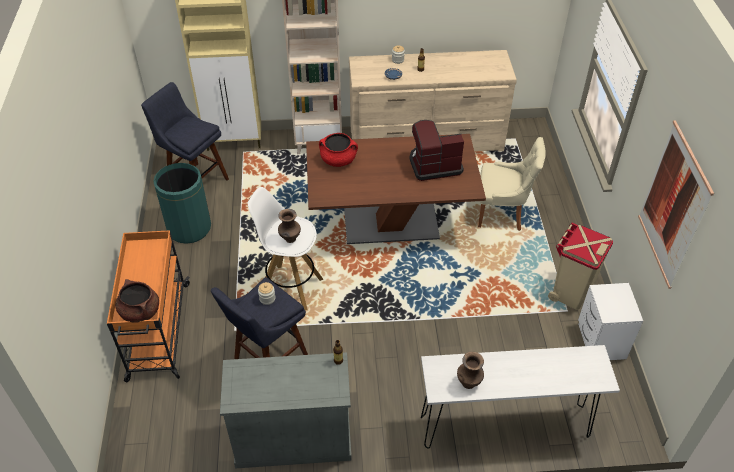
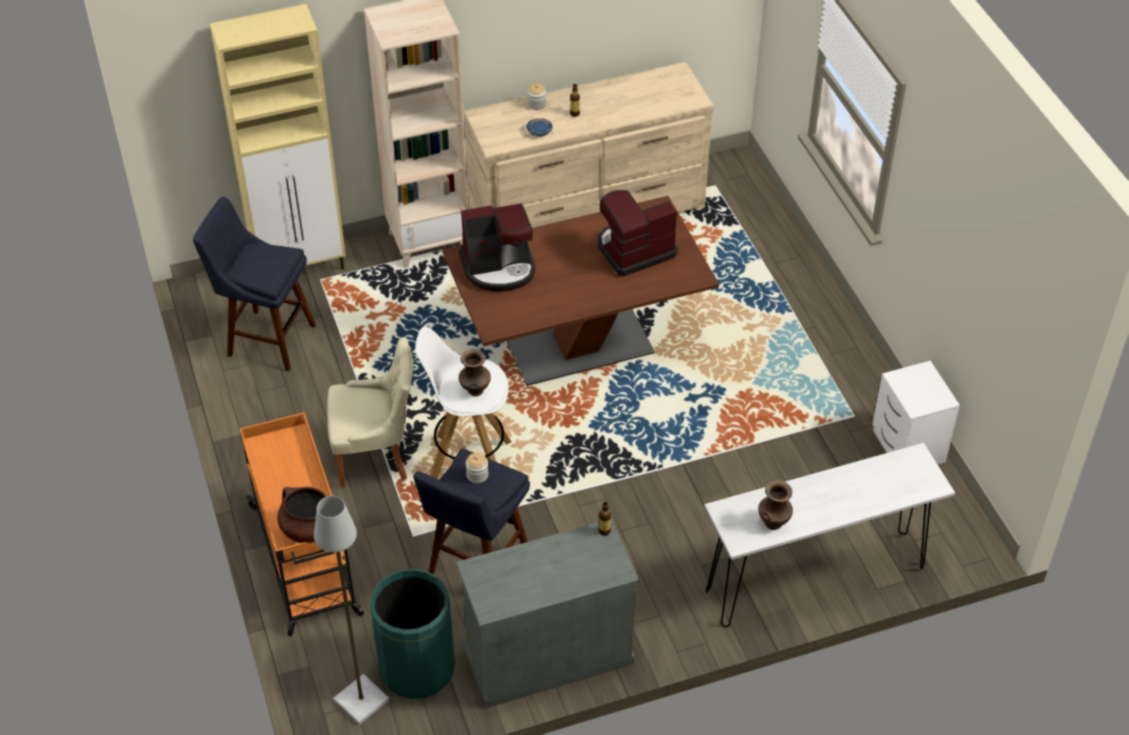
camera: 15 degrees left, 0 degrees up
green trash can [153,163,211,244] -> green trash can moved to [370,569,455,699]
red cooking pot [319,133,358,167] -> coffee machine [459,203,535,291]
beige chair [478,137,546,231] -> beige chair moved to [327,337,413,487]
beige trash can [548,223,613,310] -> none
picture [638,120,714,289] -> none
none -> grey floor lamp [314,496,390,725]

